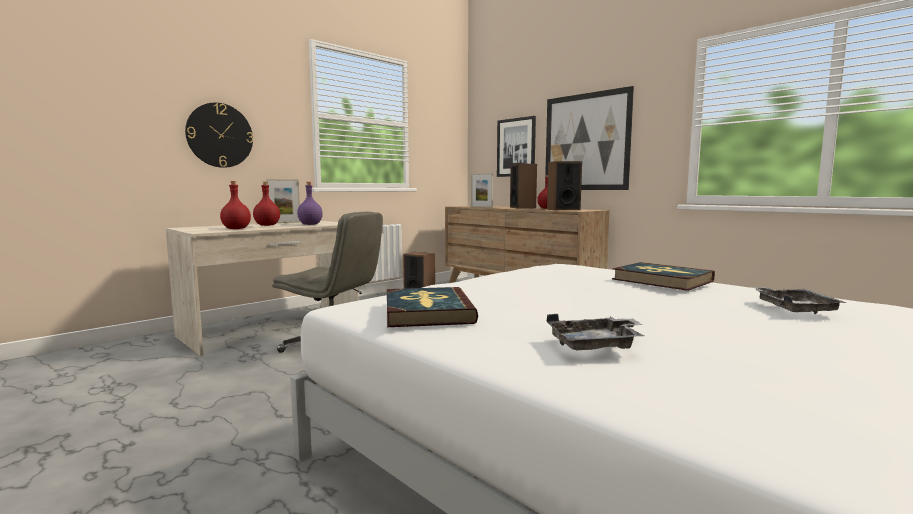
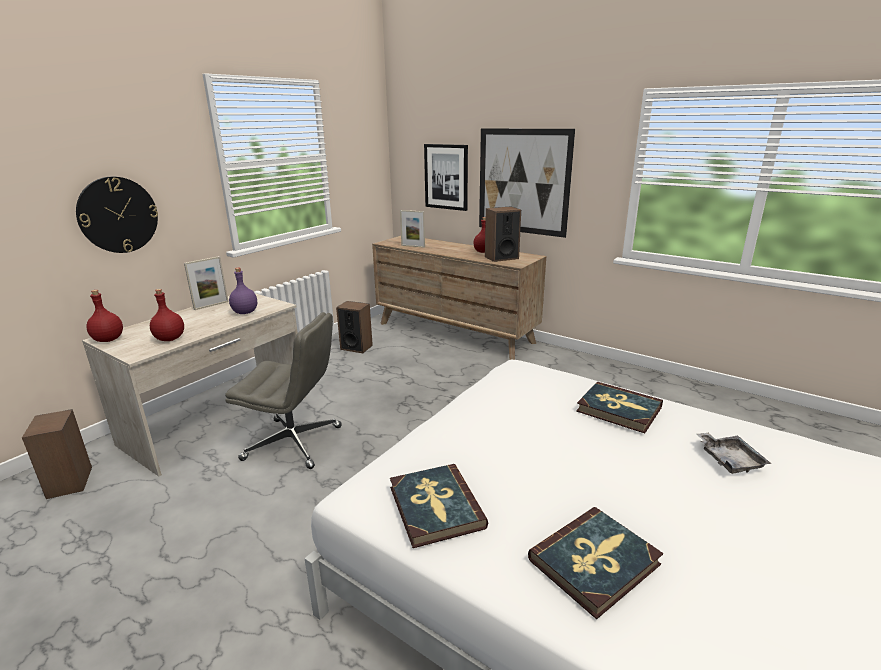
camera: 10 degrees left, 15 degrees up
red bottle [253,182,280,226] -> red bottle moved to [86,290,123,342]
speaker [510,164,537,209] -> speaker moved to [22,409,92,499]
grey tray [547,314,644,350] -> book [528,507,663,619]

